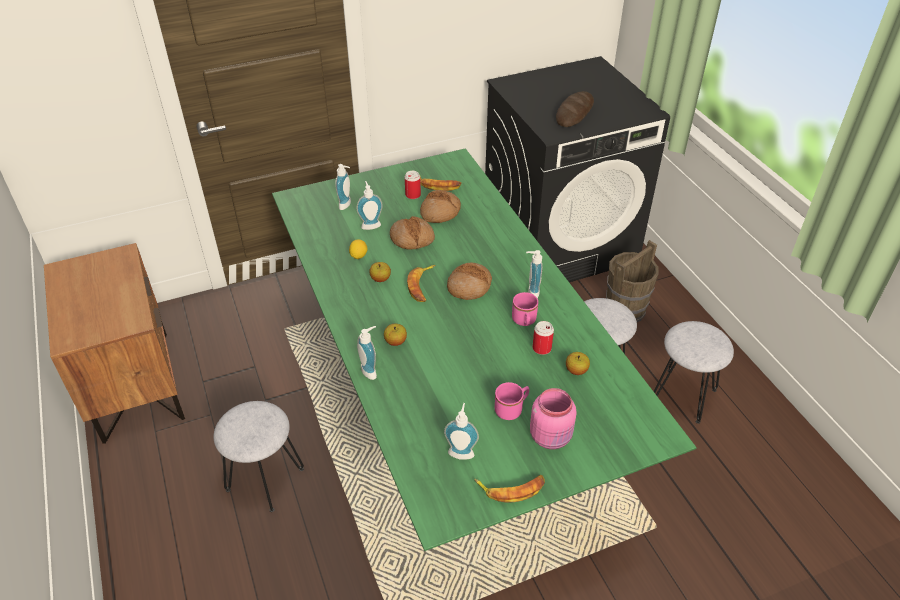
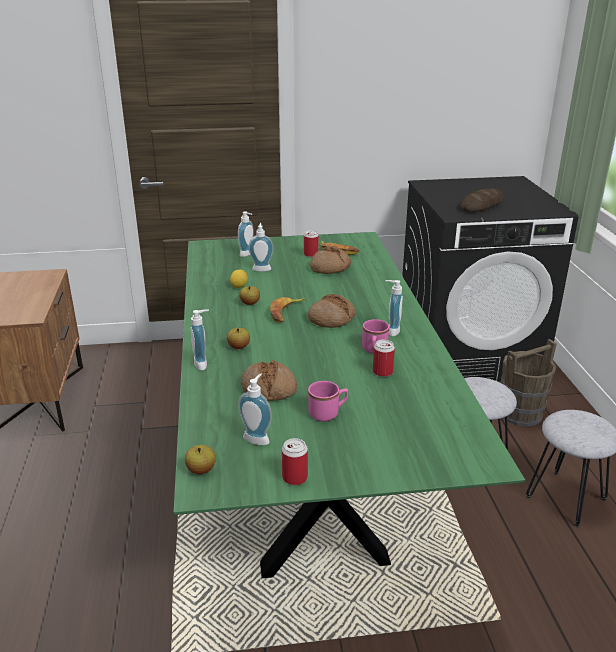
camera: 15 degrees right, 15 degrees down
grey stool [214,401,304,512] -> none
bread [390,216,435,250] -> bread moved to [241,360,297,401]
banana [474,475,545,503] -> can [282,438,308,485]
pink jar [530,388,577,449] -> none
apple [566,352,590,375] -> apple moved to [185,445,216,474]

